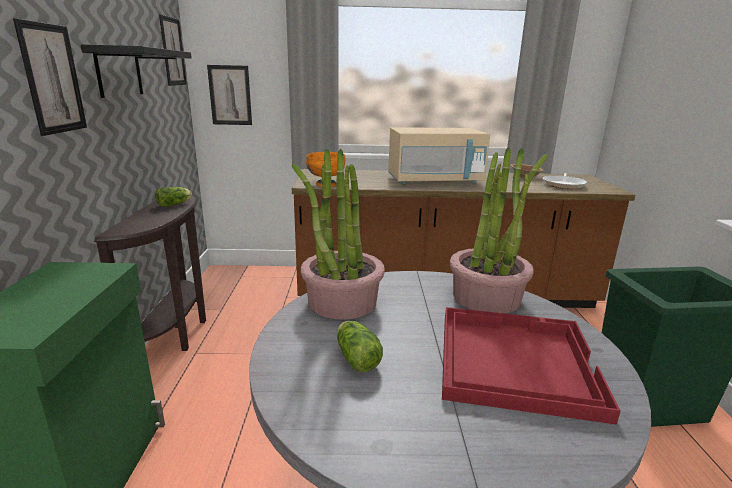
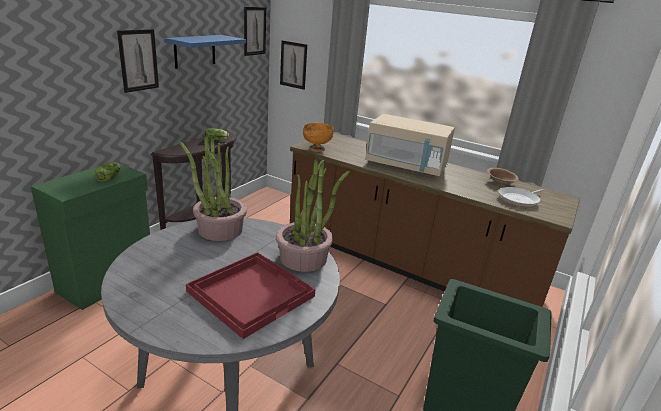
camera: 30 degrees right, 5 degrees up
black shelf [81,45,192,98] -> blue shelf [164,35,246,69]
lettuce [337,321,383,372] -> lettuce moved to [95,162,120,182]

